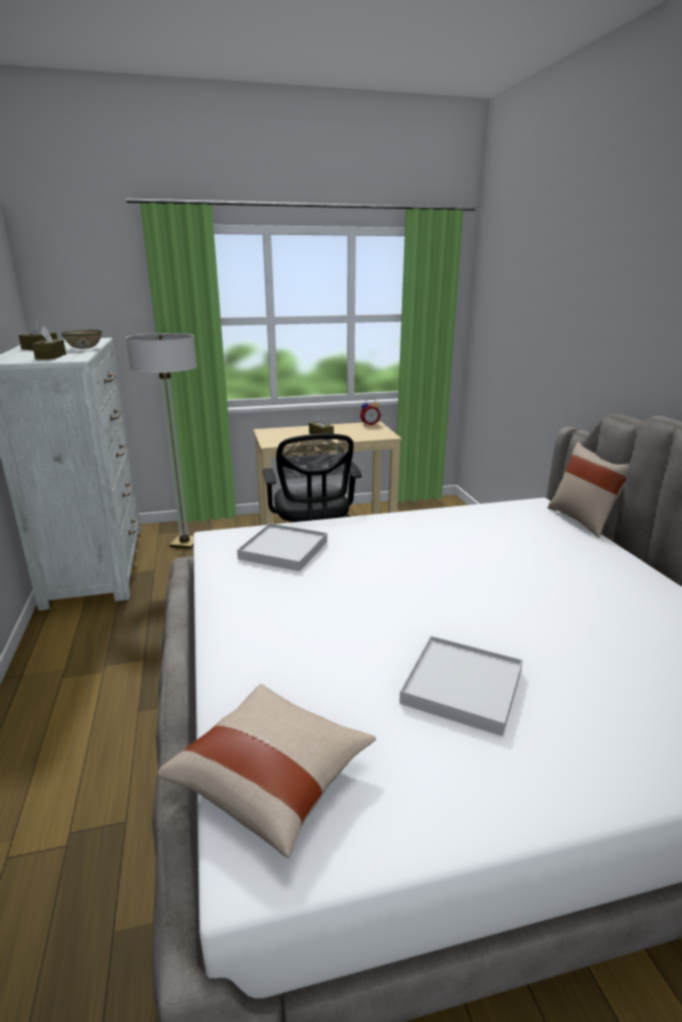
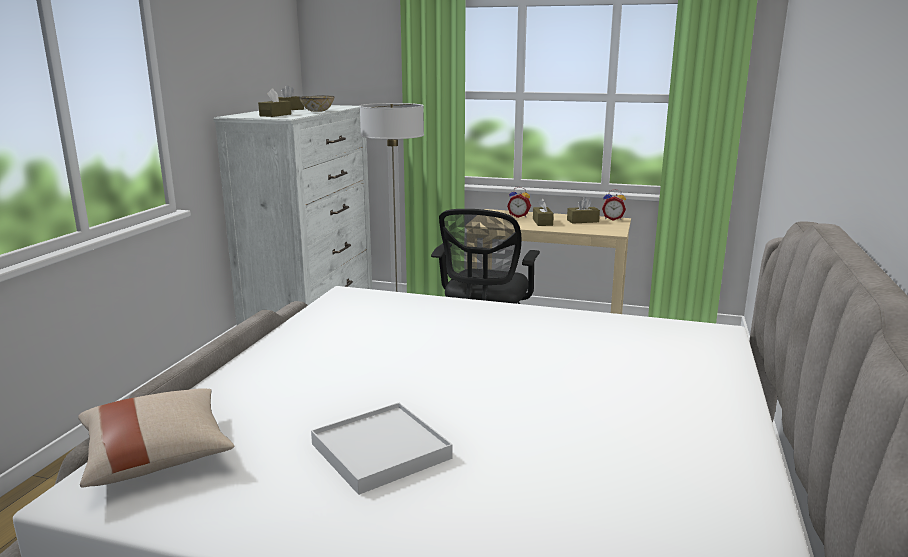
camera: 30 degrees right, 5 degrees down
white tray [237,523,327,571] -> none
beige pillow [548,442,630,538] -> none
none -> alarm clock [507,187,531,218]
none -> brown tissue box [567,197,600,224]

